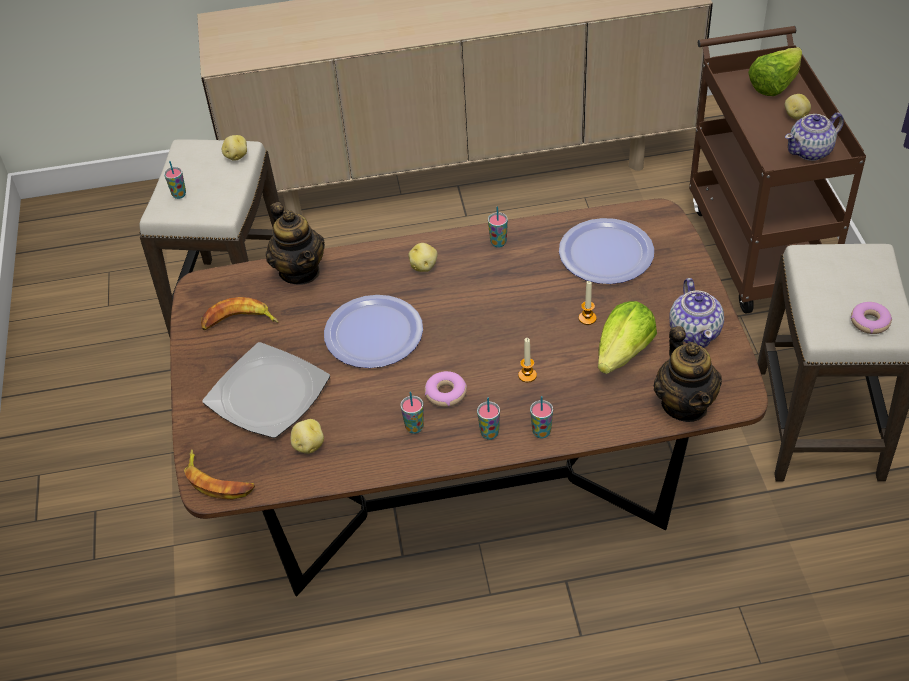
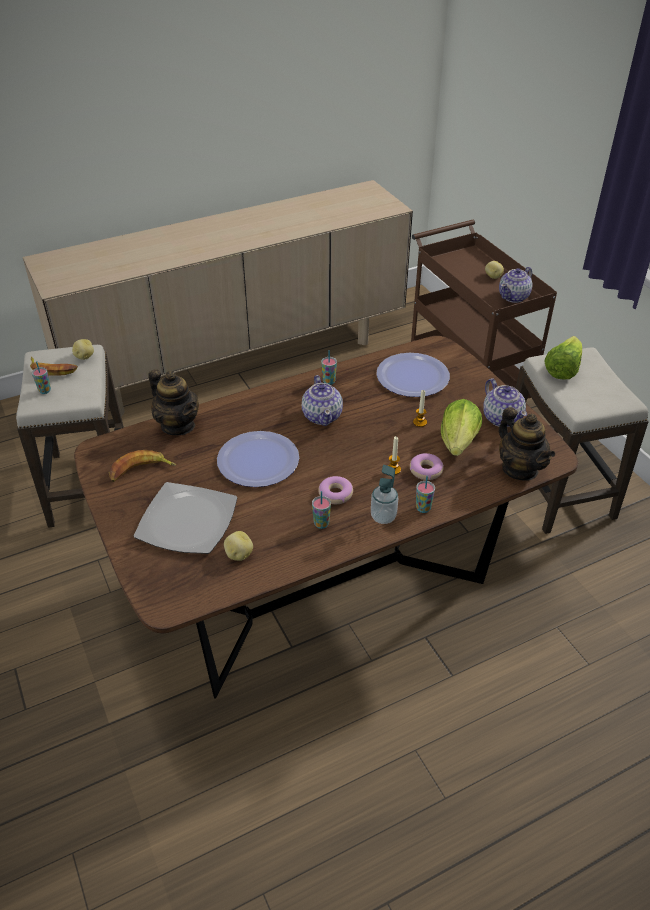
camera: 20 degrees left, 5 degrees down
banana [184,449,255,499] -> banana moved to [30,357,78,376]
potato [408,243,437,272] -> none
cup [477,398,500,440] -> soap dispenser [371,465,398,524]
lettuce [748,47,802,96] -> lettuce moved to [545,336,582,380]
donut [851,302,892,334] -> donut moved to [410,453,444,480]
none -> teapot [302,375,343,426]

